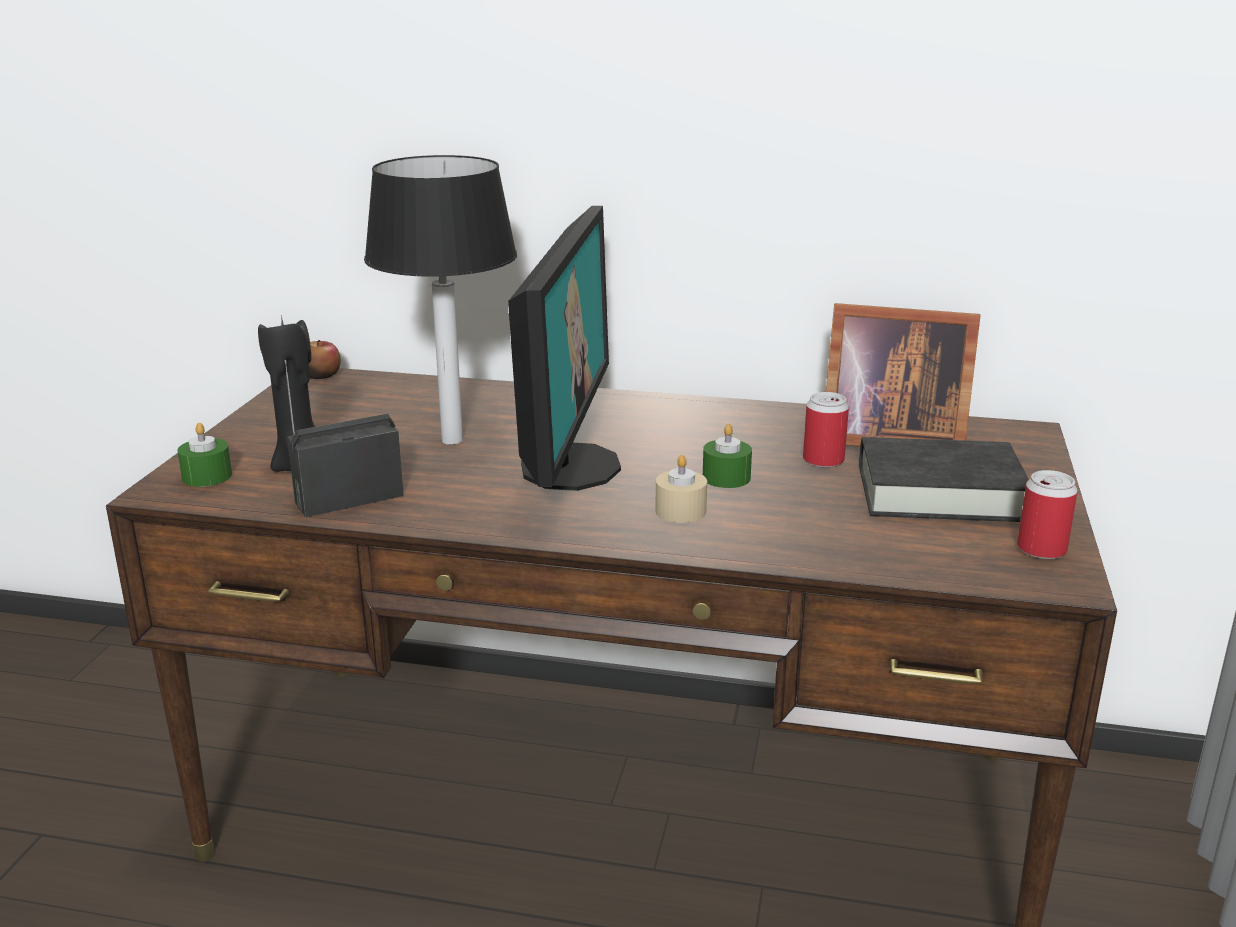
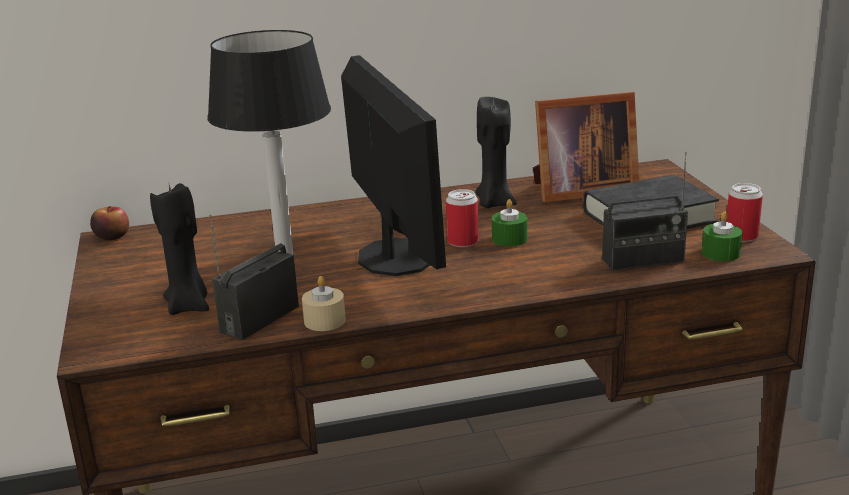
camera: 25 degrees left, 0 degrees up
green candle [177,423,232,487] -> green candle moved to [702,211,743,261]
beige candle [655,455,707,523] -> beige candle moved to [302,276,346,331]
can [803,392,849,468] -> can moved to [446,189,479,247]
none -> black candle [475,97,517,208]
none -> radio [602,152,688,271]

